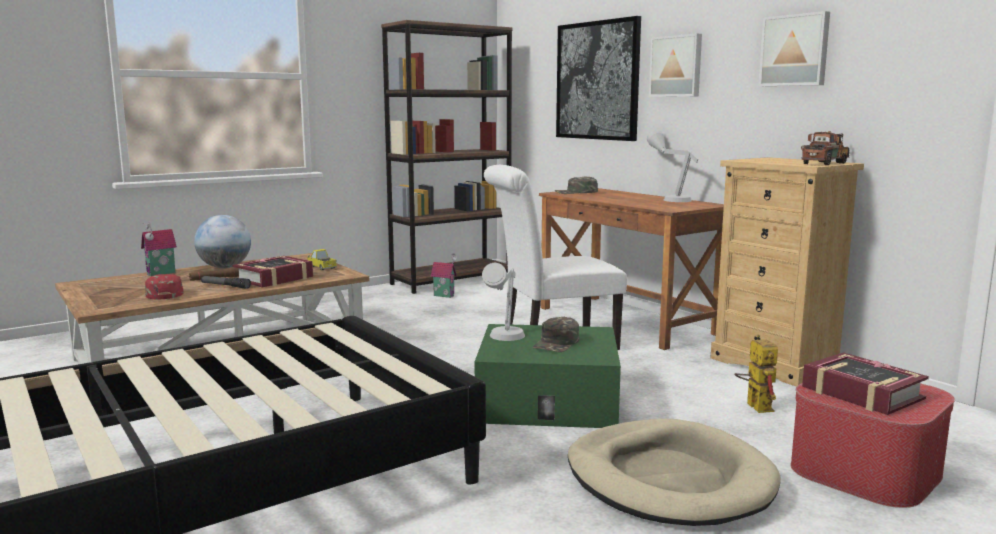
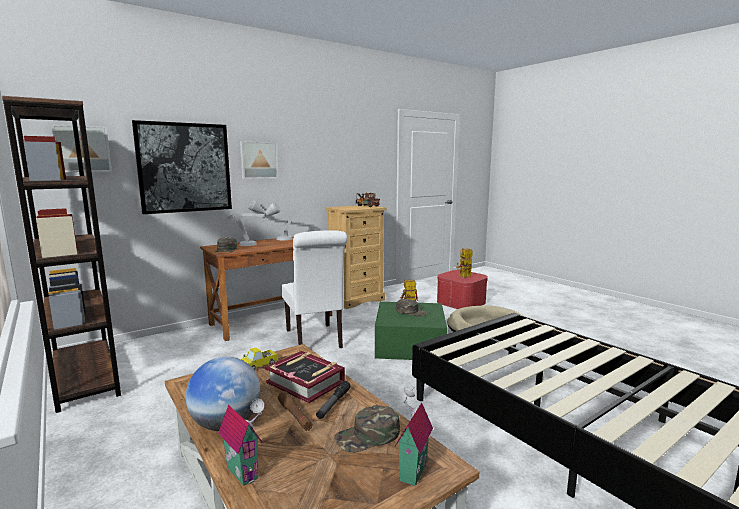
camera: 90 degrees left, 0 degrees up
red cap [145,274,183,299] -> green cap [334,405,400,453]
toy house [431,253,457,298] -> toy house moved to [394,387,433,486]
grey table lamp [482,263,525,341] -> grey table lamp moved to [227,202,281,246]
picture [758,11,830,86] -> picture moved to [51,124,112,172]
book [802,352,929,415] -> toy robot [456,248,473,277]

